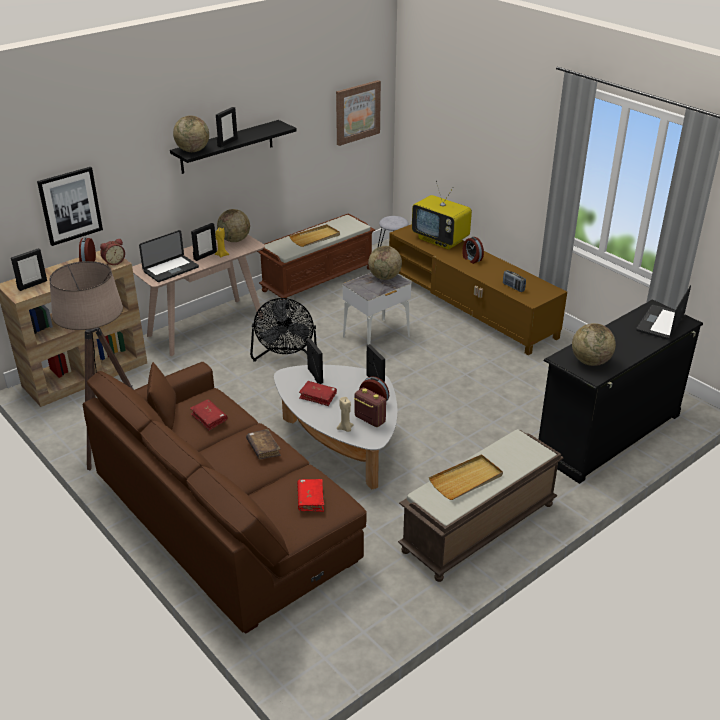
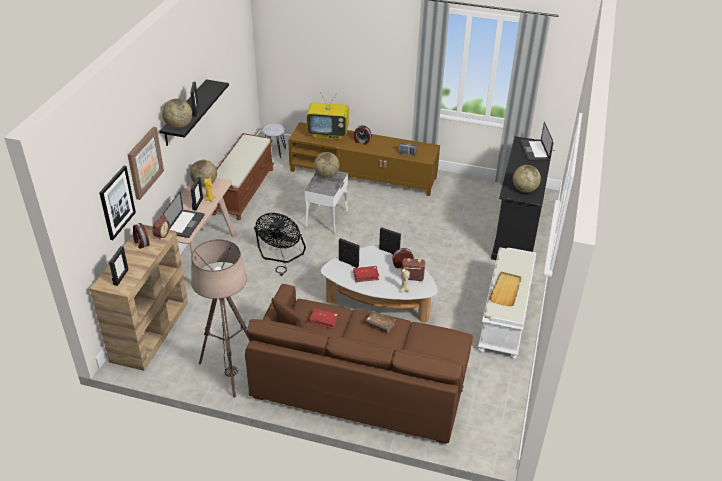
camera: 35 degrees left, 5 degrees up
black fan [250,298,317,362] -> black fan turned 135 degrees counterclockwise [254,213,306,276]
beige tray [289,224,340,247] -> none
red book [297,479,324,512] -> none
picture [336,80,381,146] -> picture moved to [127,127,164,200]
brown bench [398,429,563,582] -> white bench [478,247,536,359]

